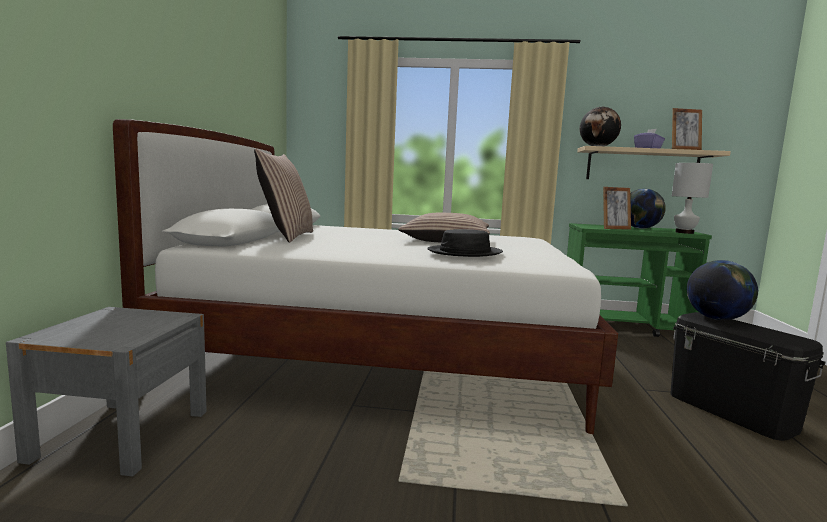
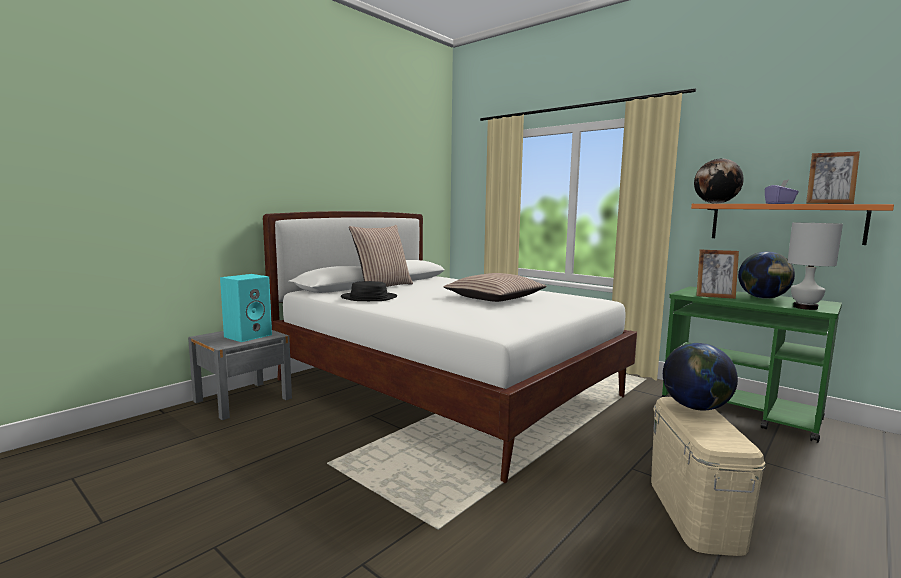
camera: 35 degrees right, 0 degrees up
black hat [427,229,503,257] -> black hat moved to [341,281,397,301]
beige shelf [577,146,731,179] -> orange shelf [691,204,894,245]
black storage box [670,312,826,441] -> beige storage box [651,397,766,556]
none -> turquoise speaker [220,274,272,342]

